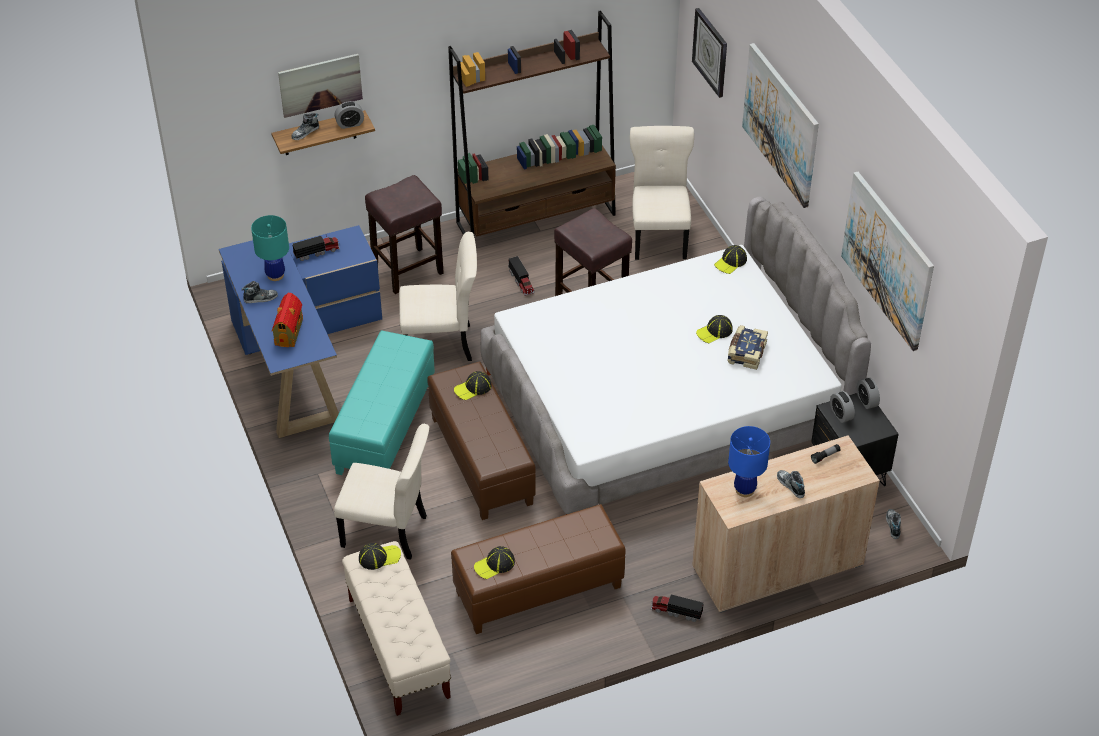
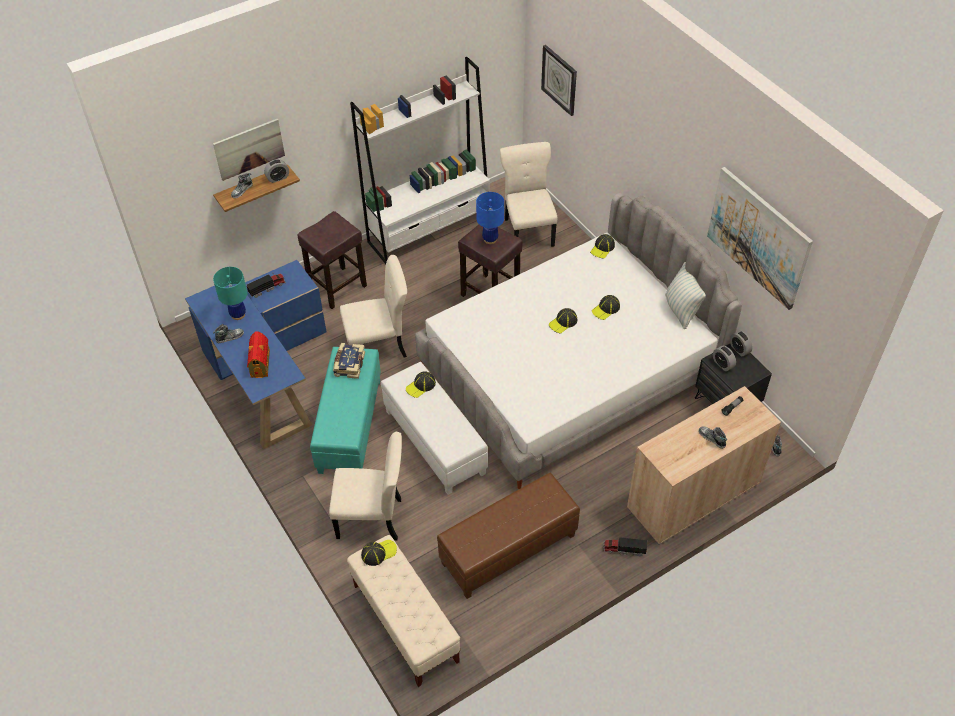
camera: 10 degrees left, 5 degrees up
brown ottoman [427,362,536,520] -> white ottoman [381,362,488,495]
brown bookcase [448,10,616,238] -> white bookcase [350,57,490,264]
cap [474,546,515,579] -> cap moved to [549,308,577,334]
toy truck [508,256,535,296] -> none
book [727,325,768,370] -> book moved to [333,343,365,379]
blue table lamp [728,426,770,497] -> blue table lamp moved to [476,192,504,244]
picture [742,43,819,208] -> none
none -> pillow [665,262,706,329]

